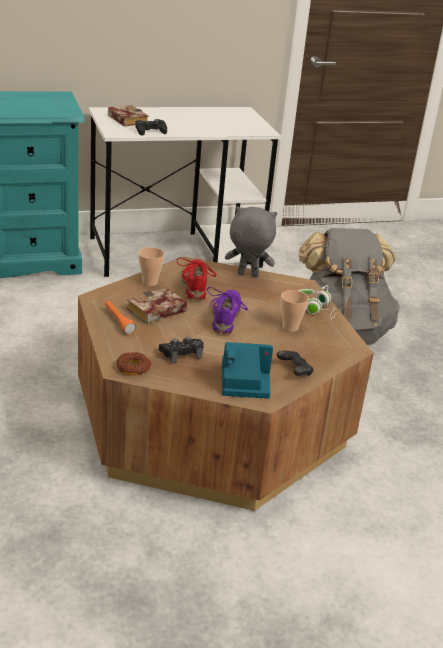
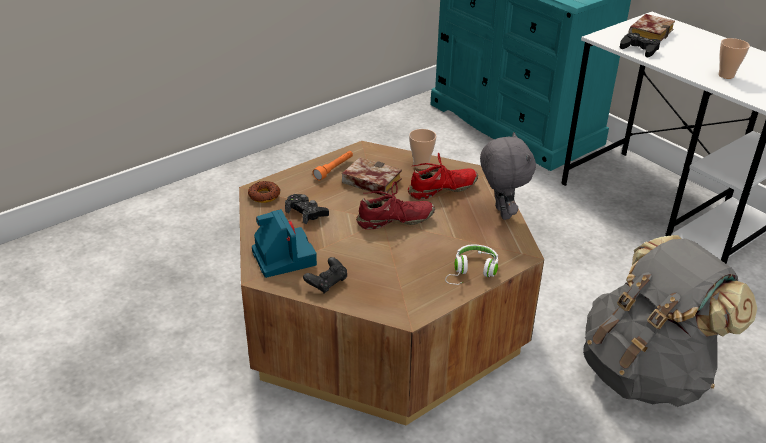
camera: 70 degrees right, 5 degrees up
purple shoe [207,287,250,334] -> red shoe [356,181,435,230]
cup [281,290,309,332] -> cup moved to [718,38,750,79]

